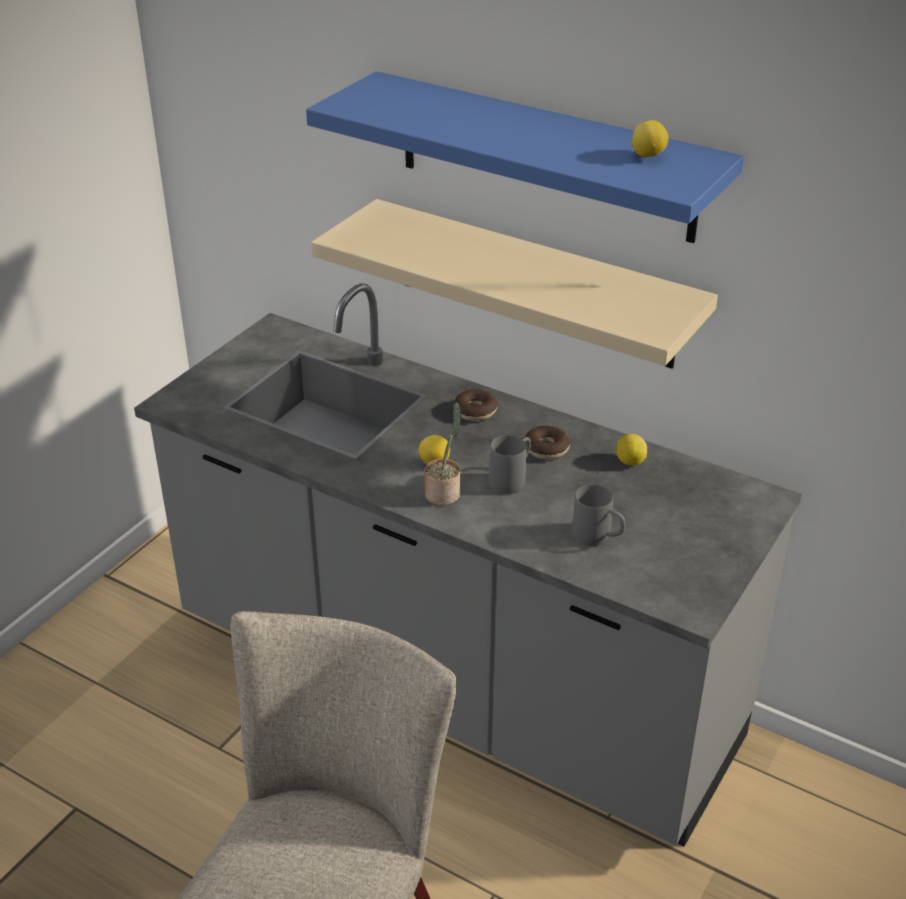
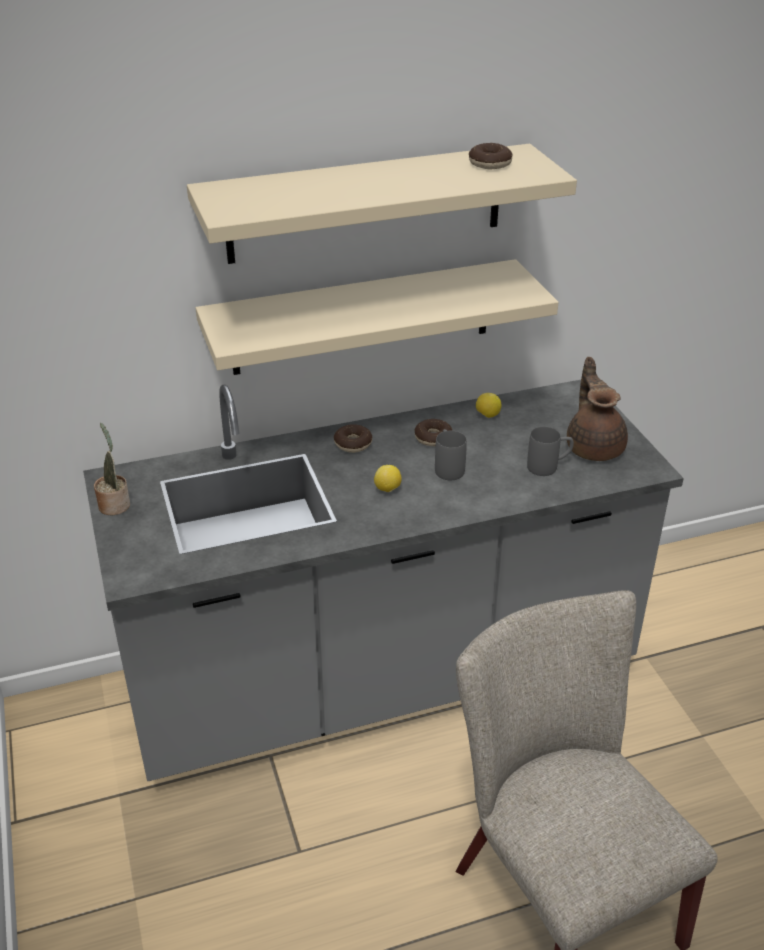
camera: 50 degrees left, 0 degrees up
blue shelf [306,71,744,243] -> beige shelf [187,144,577,264]
potted plant [424,402,461,506] -> potted plant moved to [94,423,130,515]
lemon [632,120,669,157] -> donut [469,143,512,169]
none -> brown teapot [567,357,628,461]

